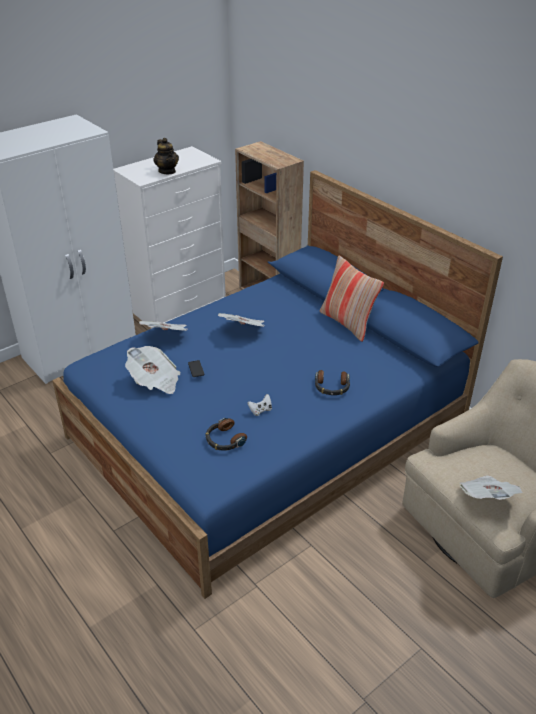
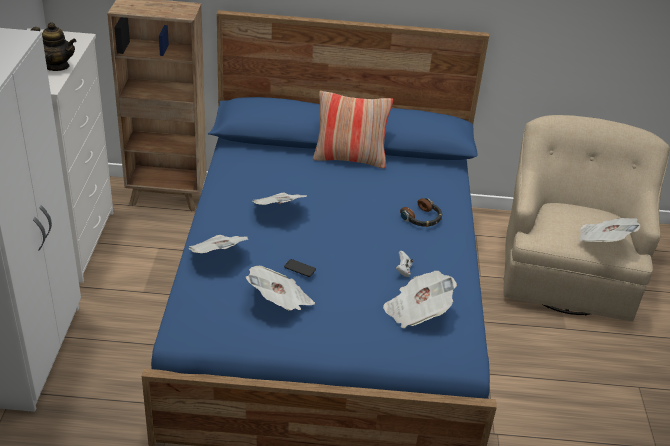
camera: 50 degrees left, 0 degrees up
headphones [206,418,247,451] -> newspaper [383,271,457,328]

